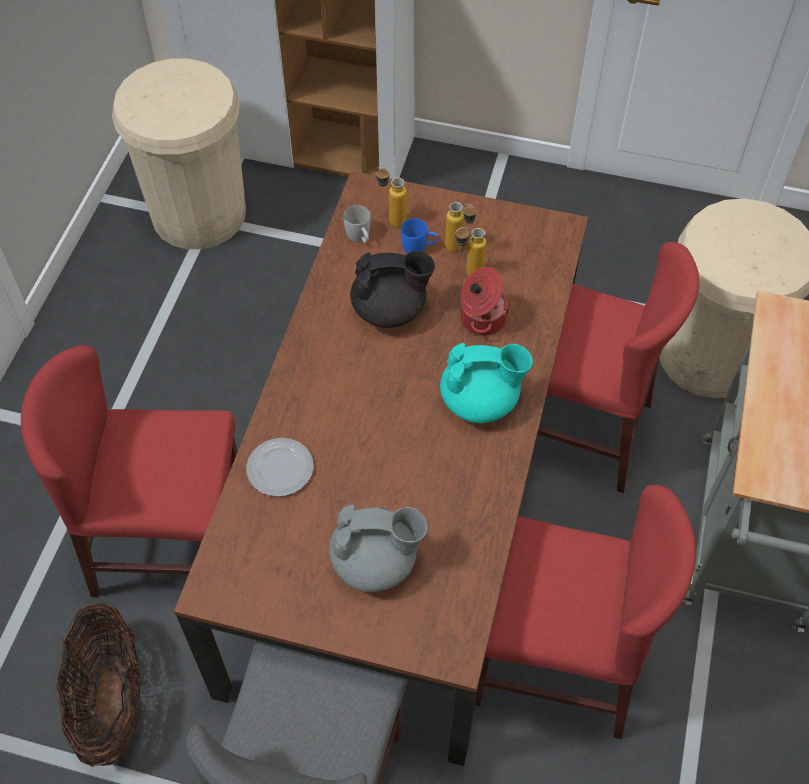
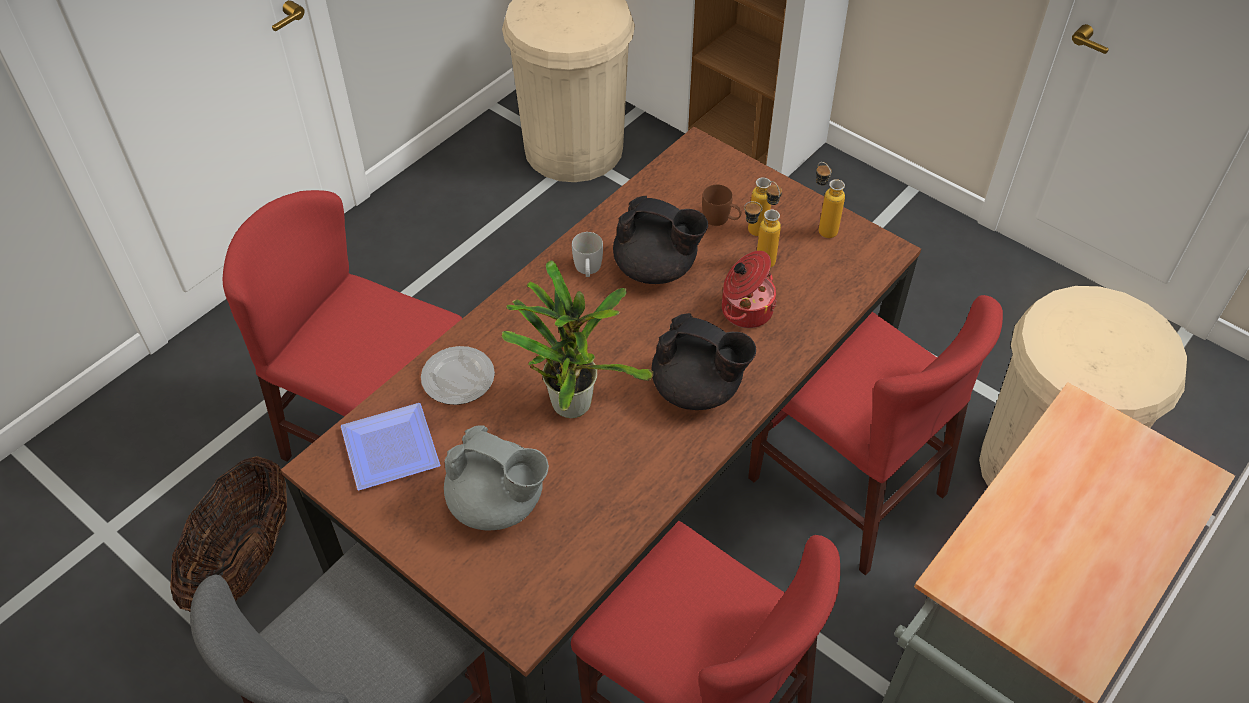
camera: 25 degrees right, 5 degrees down
white mug [344,205,371,243] -> white mug moved to [572,232,603,277]
bottle [376,167,407,228] -> bottle moved to [816,162,845,238]
blue mug [401,218,438,253] -> brown mug [702,184,742,226]
turquoise teapot [440,343,533,423] -> black teapot [652,313,756,410]
none -> plate [341,403,440,490]
none -> potted plant [502,260,653,418]

